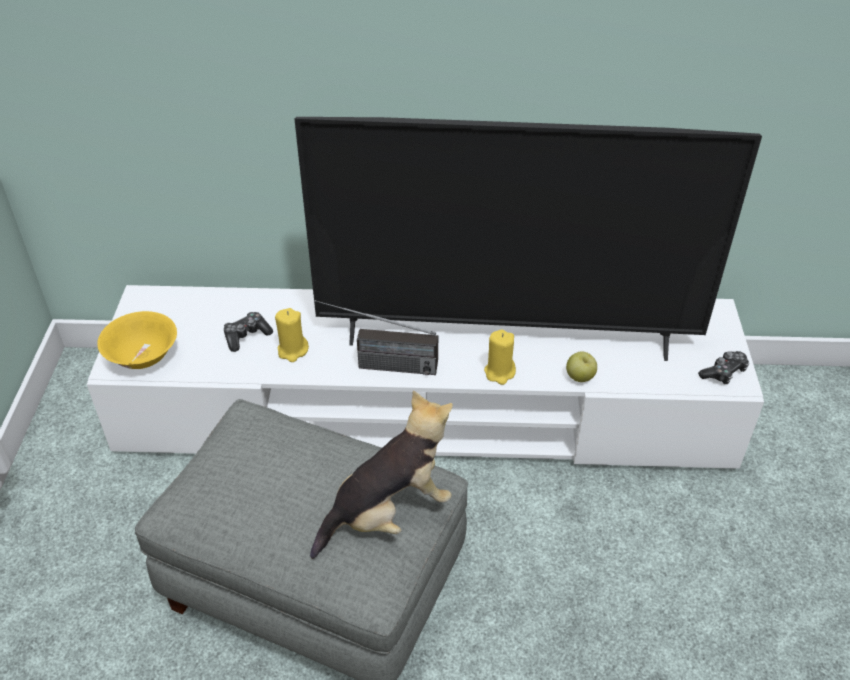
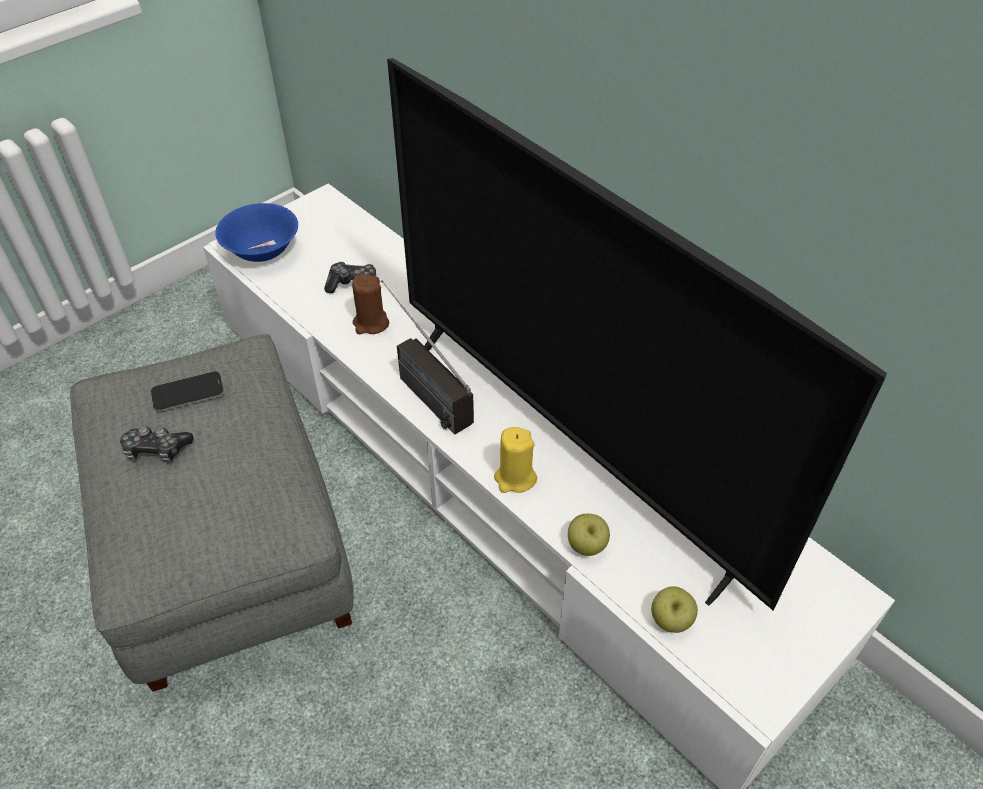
camera: 45 degrees right, 5 degrees up
yellow bowl [97,311,177,369] -> blue bowl [215,203,298,262]
yellow candle [275,308,309,362] -> brown candle [352,274,389,334]
plush toy [310,390,453,559] -> none
game controller [698,351,750,384] -> game controller moved to [120,425,194,463]
none -> phone [151,371,224,412]
none -> apple [651,586,698,633]

